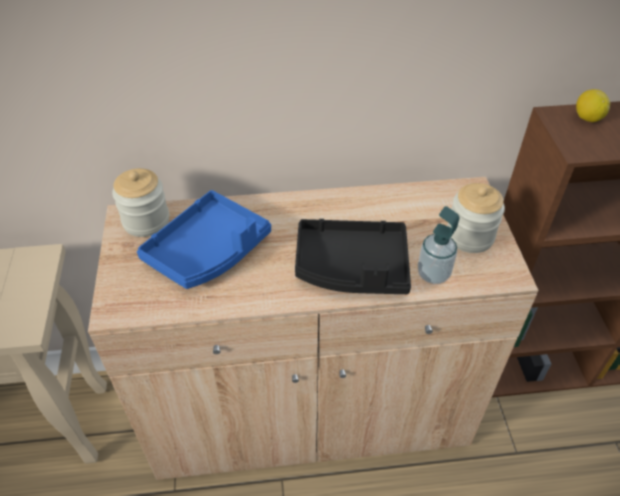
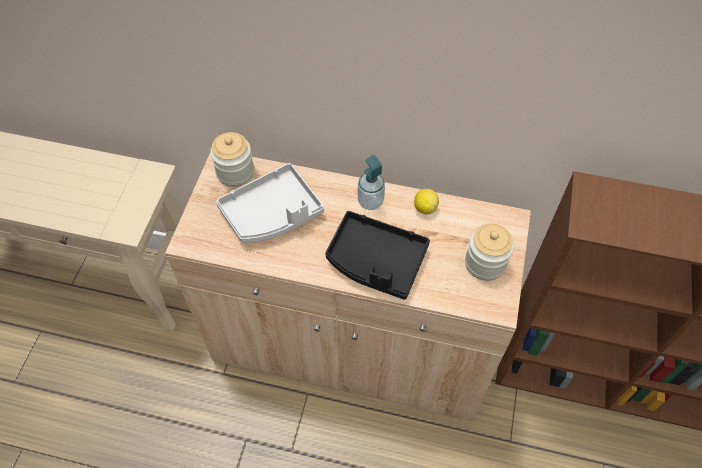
camera: 20 degrees right, 10 degrees up
blue tray [137,190,271,289] -> grey tray [216,163,324,243]
soap dispenser [418,206,459,284] -> soap dispenser moved to [358,155,385,210]
lemon [576,89,610,122] -> lemon moved to [414,189,439,214]

